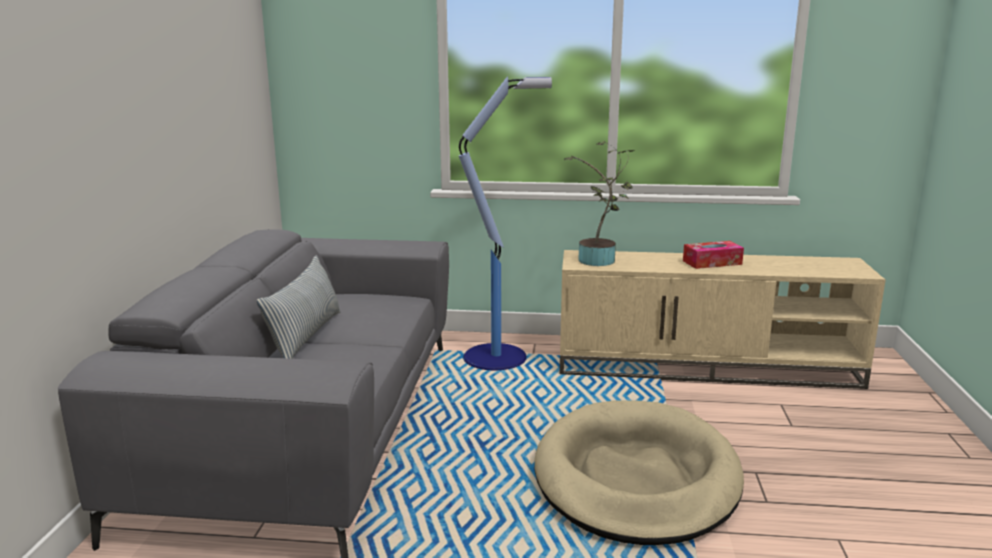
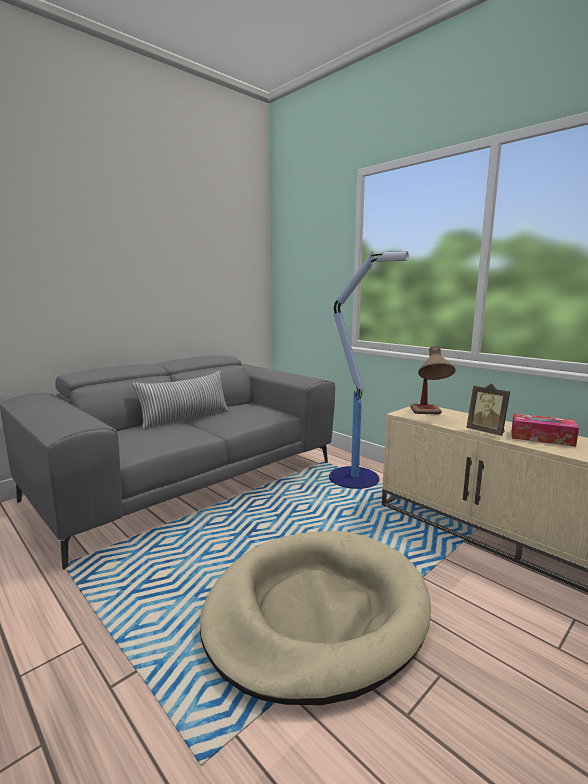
camera: 40 degrees right, 5 degrees down
potted plant [564,141,635,266] -> table lamp [410,346,456,414]
none -> picture frame [466,383,510,436]

